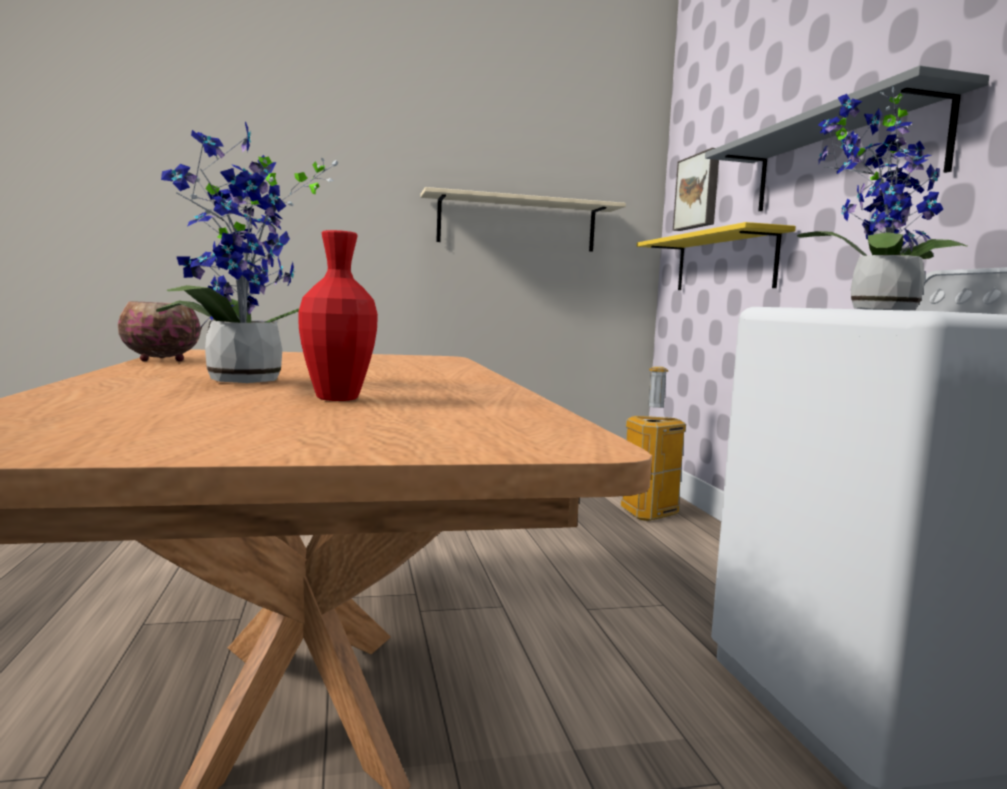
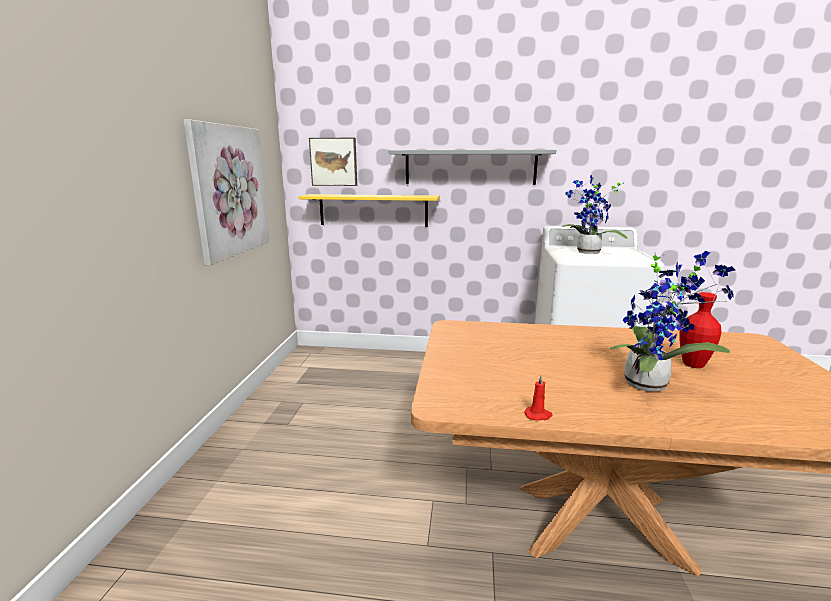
camera: 70 degrees left, 10 degrees up
bowl [118,301,201,362] -> red candle [524,374,552,421]
beige shelf [420,187,626,252] -> picture [184,120,270,265]
trash can [621,366,686,521] -> none

